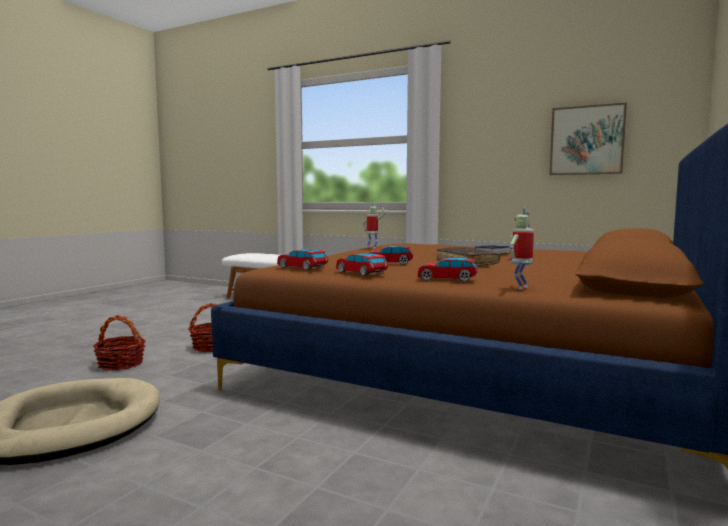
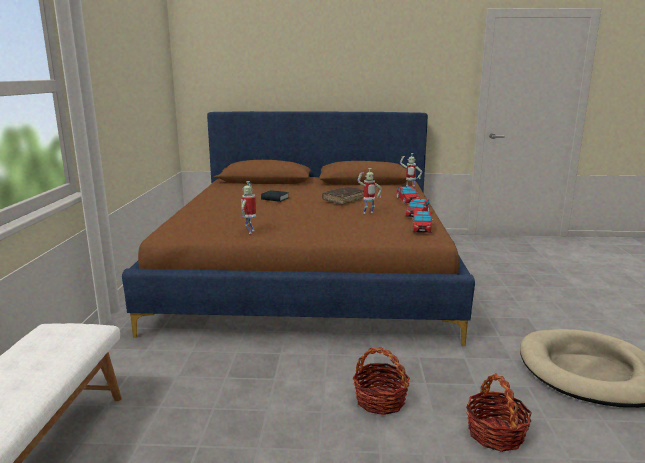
camera: 115 degrees left, 10 degrees up
toy car [368,246,413,265] -> toy robot [357,168,382,214]
picture [549,103,627,175] -> none

